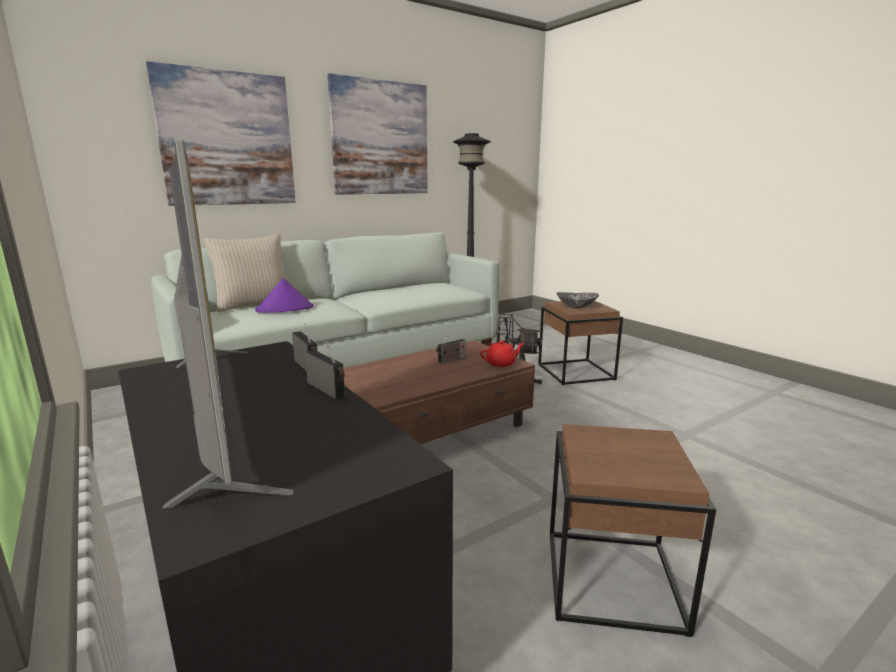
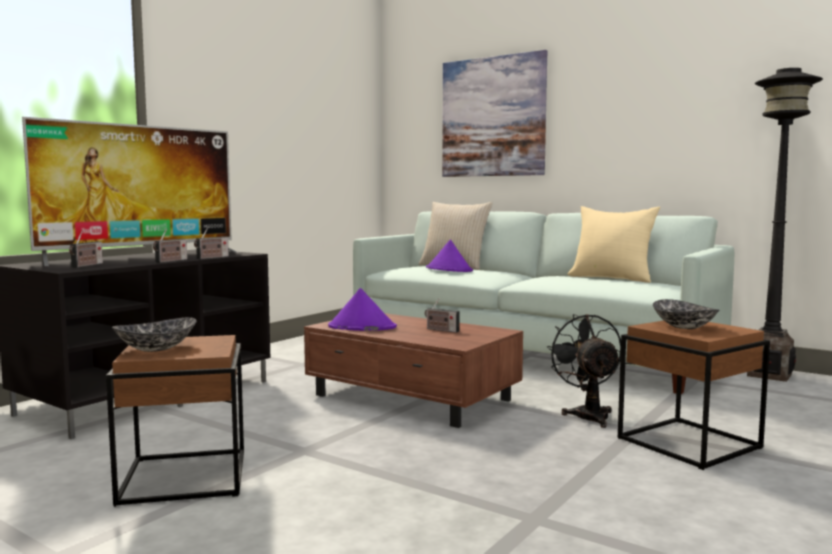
camera: 70 degrees right, 10 degrees down
picture [327,73,428,194] -> none
red teapot [480,341,525,367] -> none
none -> radio [69,231,103,267]
none -> bowl [112,317,197,352]
none -> purple hat [328,288,397,331]
none -> beige pillow [568,206,660,283]

